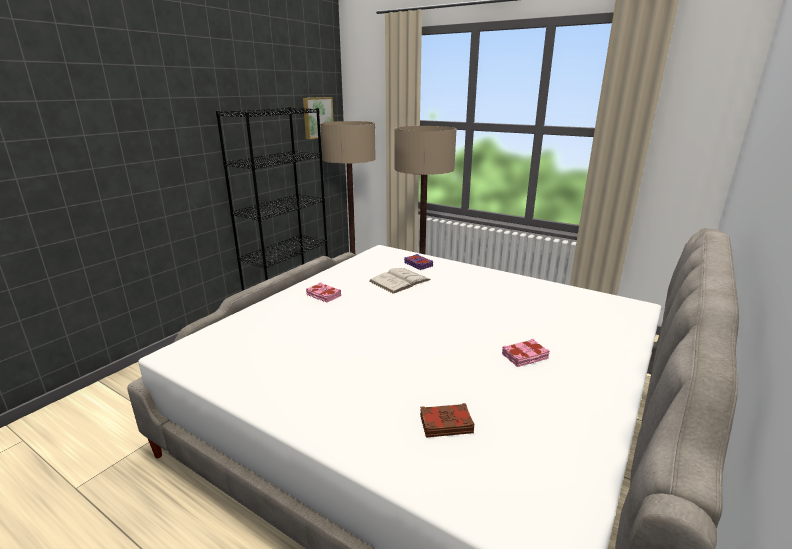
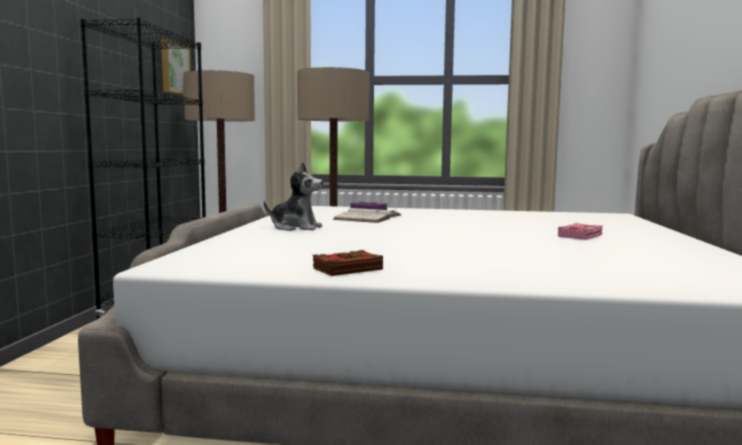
camera: 25 degrees left, 15 degrees down
pink book [306,282,341,303] -> plush toy [264,162,323,231]
brown book [420,403,474,438] -> brown book moved to [313,250,383,276]

